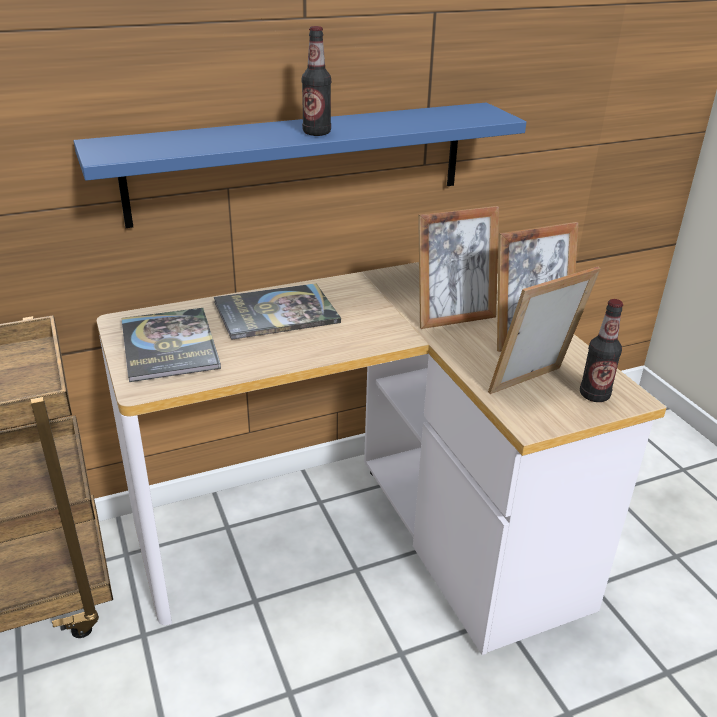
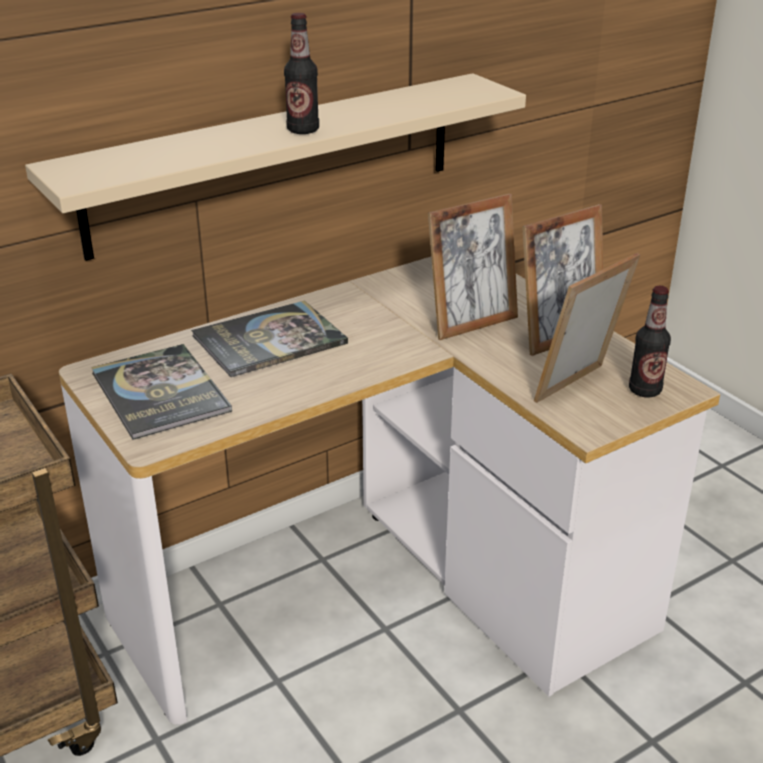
camera: 10 degrees left, 0 degrees up
blue shelf [74,103,526,228] -> beige shelf [25,73,526,261]

